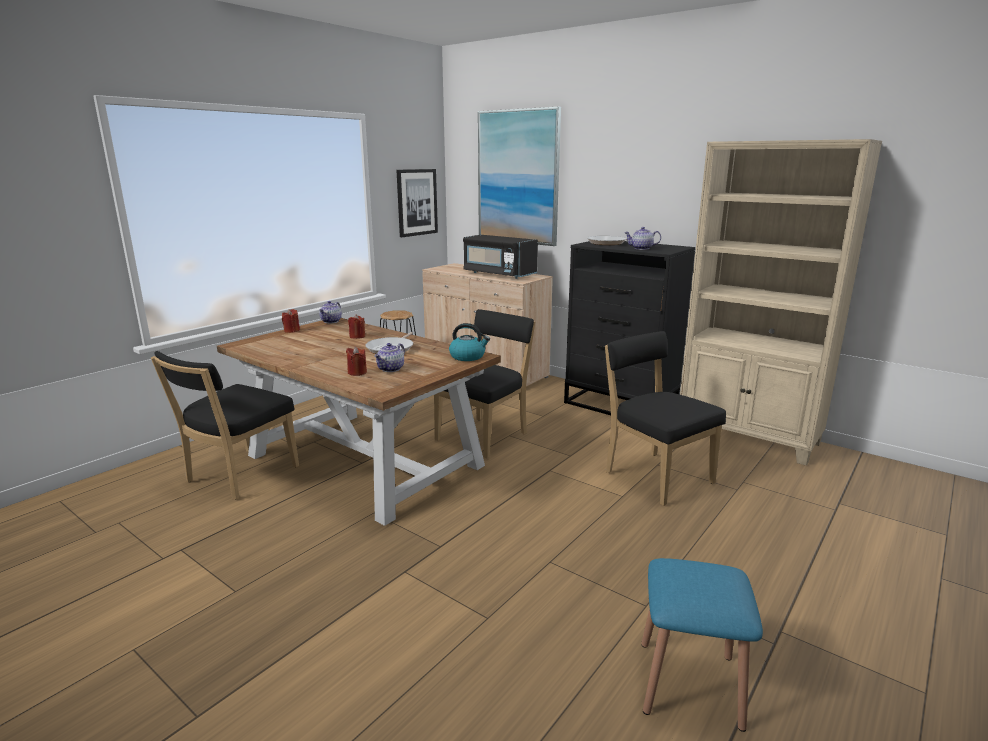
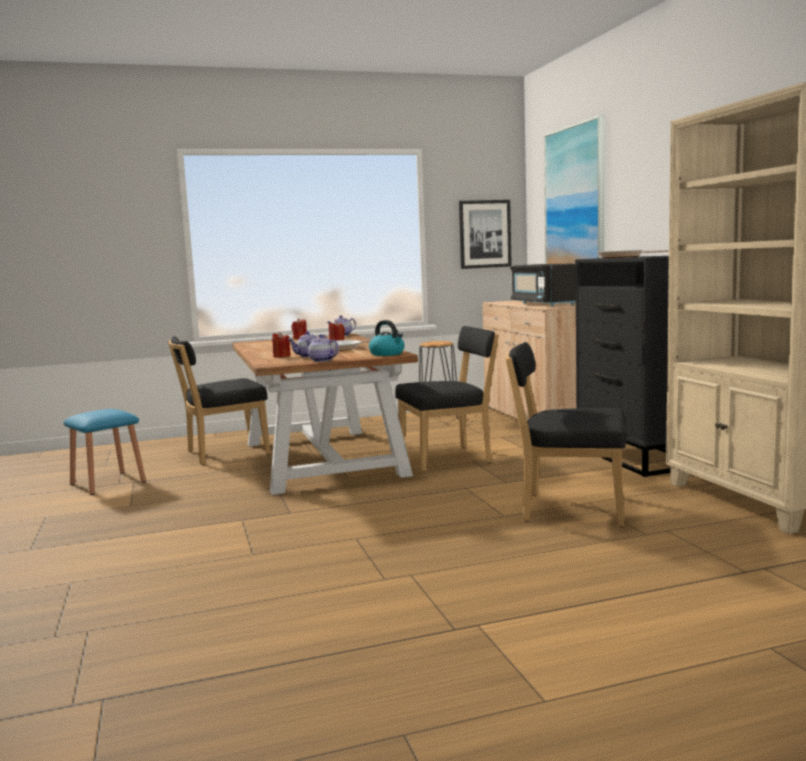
camera: 35 degrees right, 10 degrees down
black chair [605,331,726,506] -> black chair turned 75 degrees counterclockwise [505,342,626,527]
teapot [624,227,661,250] -> teapot moved to [305,334,339,362]
blue stool [641,558,763,732] -> blue stool moved to [64,409,146,495]

